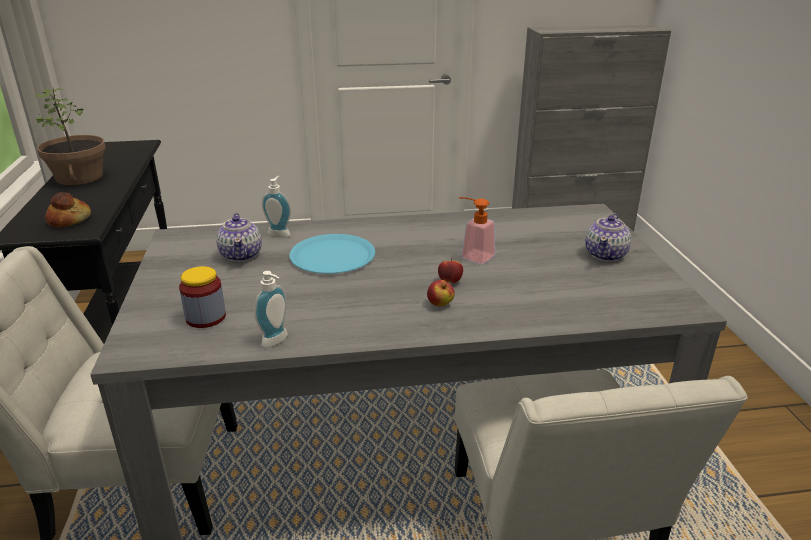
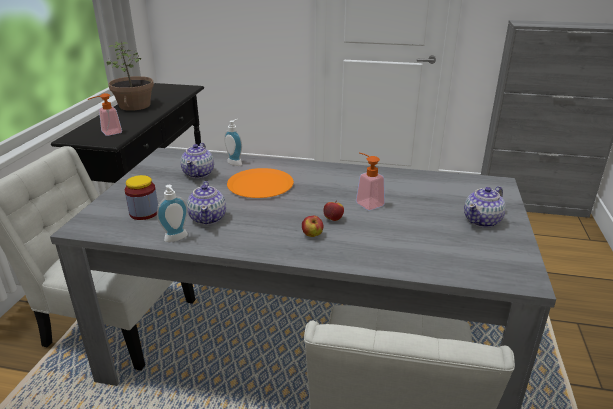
camera: 20 degrees right, 0 degrees up
bread [45,192,91,228] -> soap dispenser [88,93,122,136]
blue plate [289,234,375,274] -> orange plate [227,168,294,198]
none -> teapot [187,181,226,225]

